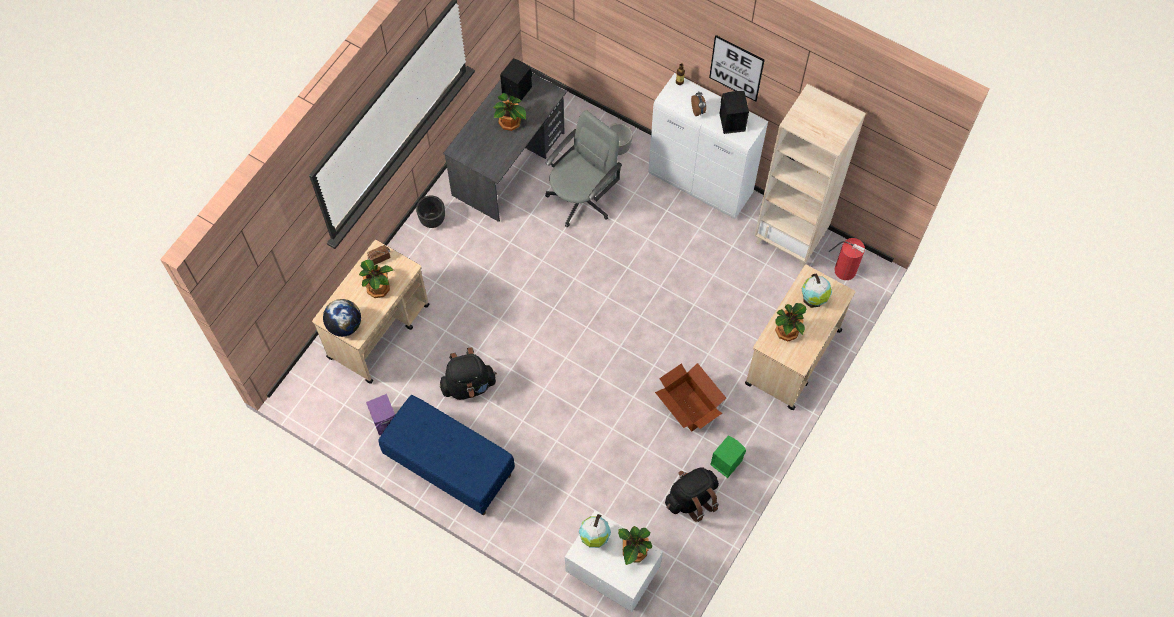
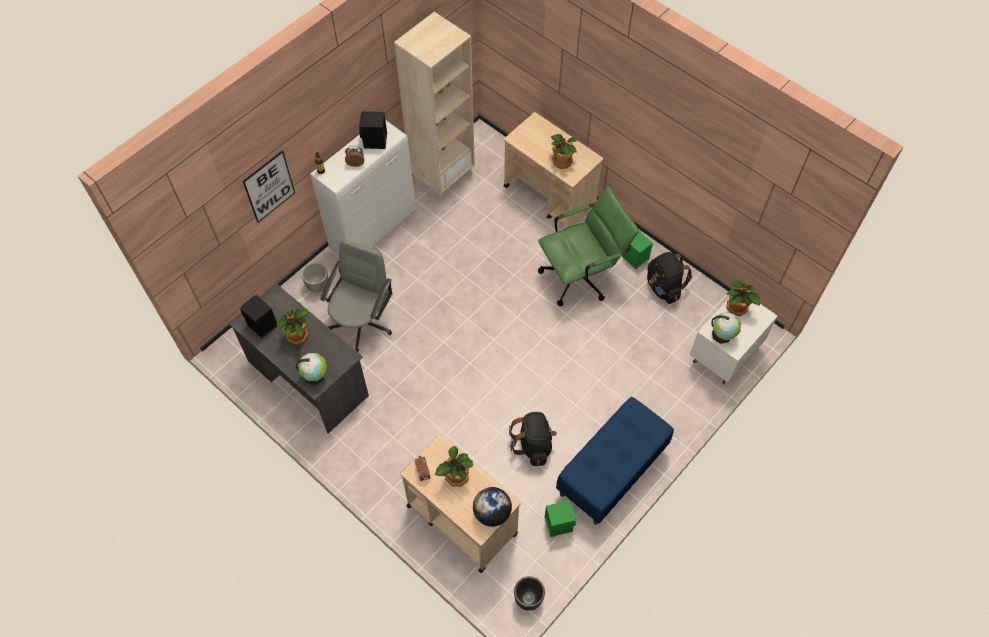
camera: 80 degrees left, 5 degrees down
purple speaker [366,394,395,435] -> green speaker [545,500,576,537]
black planter [416,196,445,228] -> black planter moved to [514,576,545,611]
grey office chair [545,110,622,227] -> grey office chair turned 60 degrees clockwise [321,239,392,352]
cardboard box [655,363,726,431] -> green office chair [538,187,639,306]
picture [709,35,765,102] -> picture moved to [243,151,295,223]
globe [802,274,832,308] -> globe moved to [296,353,327,385]
fire extinguisher [829,238,865,280] -> none

